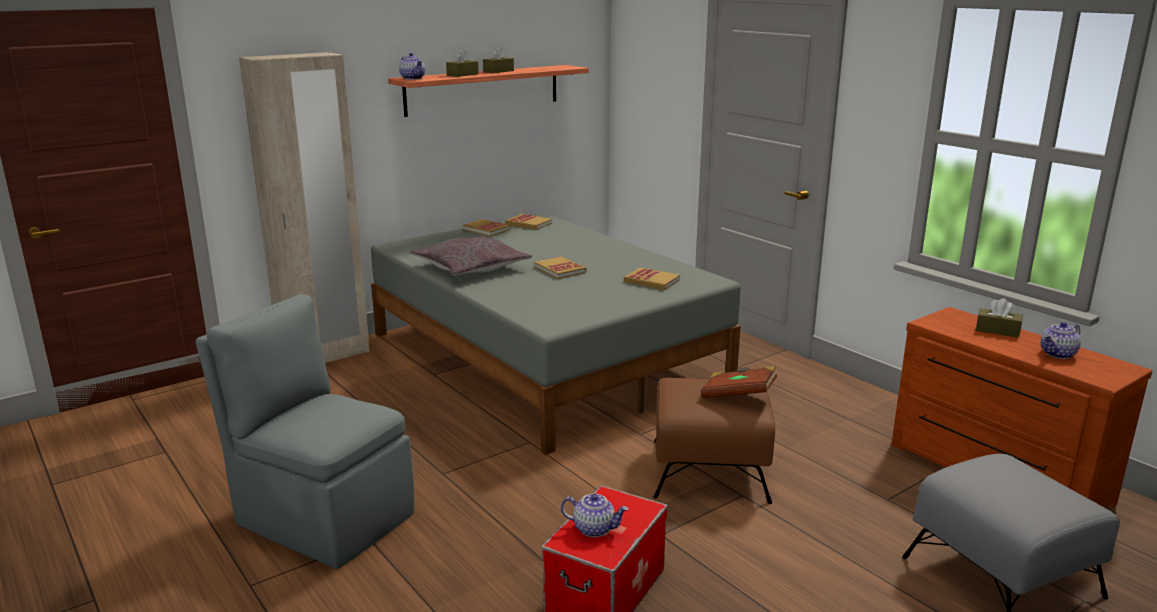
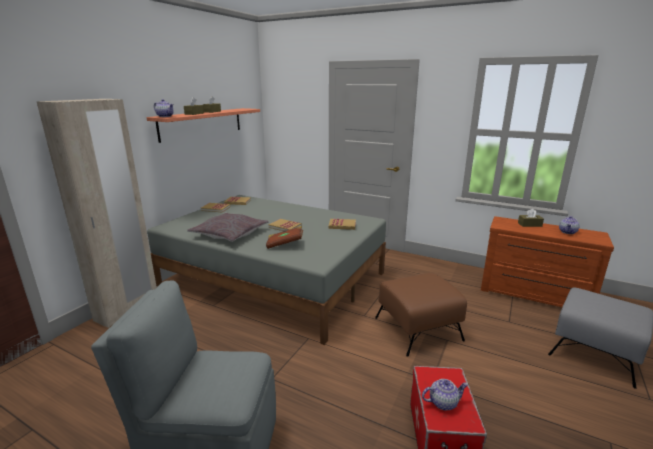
camera: 25 degrees left, 0 degrees up
brown book [701,366,777,398] -> brown book moved to [266,226,303,249]

